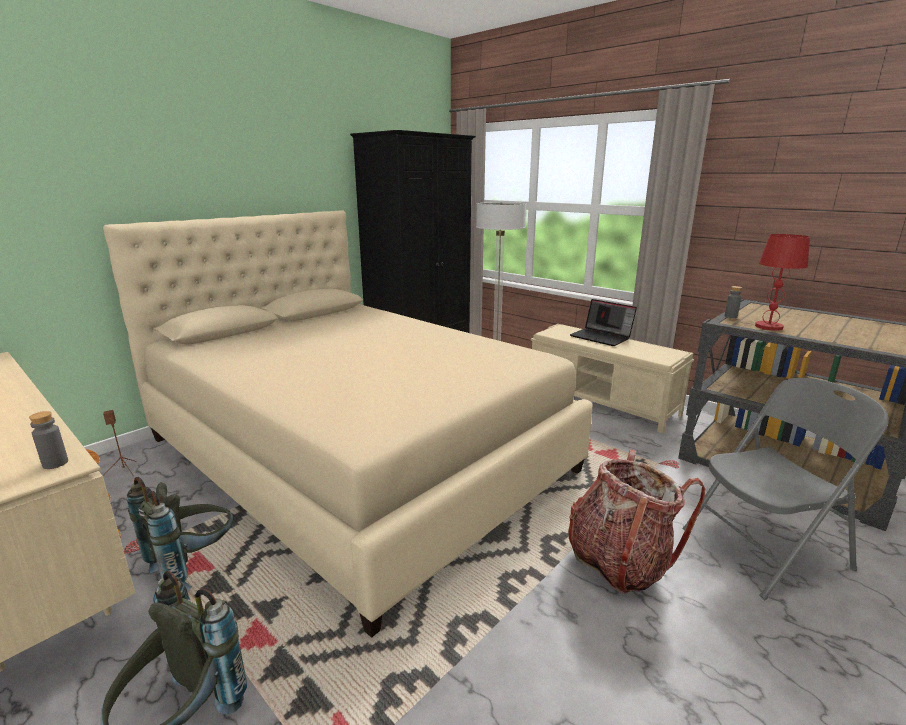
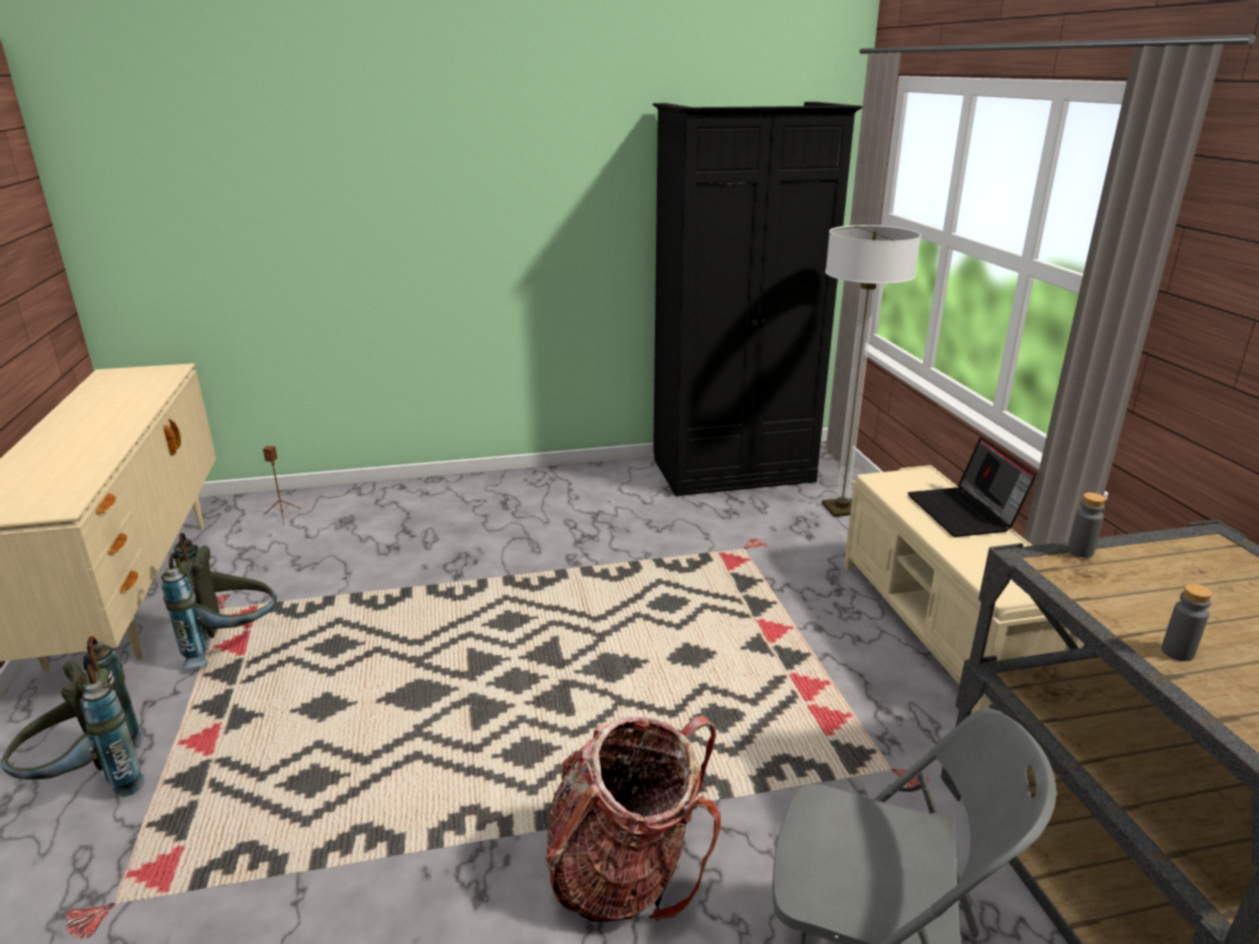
camera: 35 degrees right, 5 degrees up
grey bottle [29,411,68,469] -> grey bottle moved to [1161,584,1213,661]
beige bed [103,210,593,638] -> none
red table lamp [755,234,810,331] -> none

